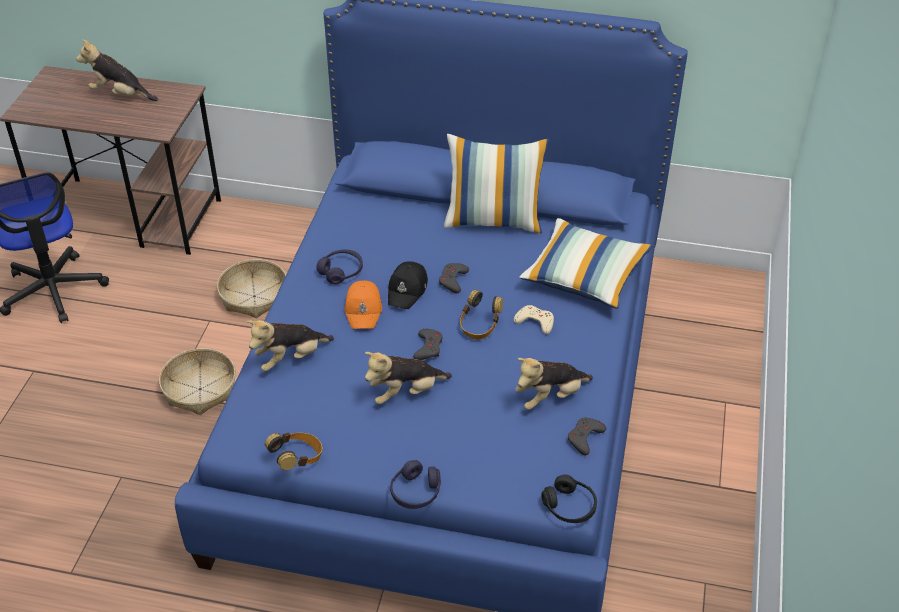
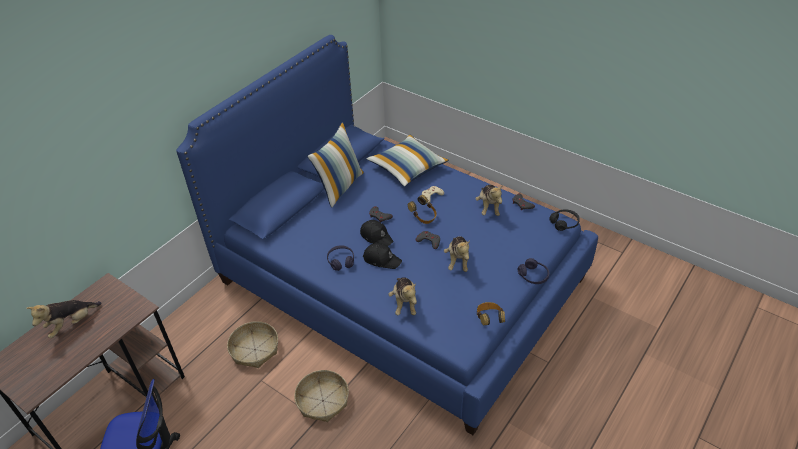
camera: 65 degrees left, 0 degrees up
orange cap [345,281,382,329] -> black cap [363,243,402,269]

